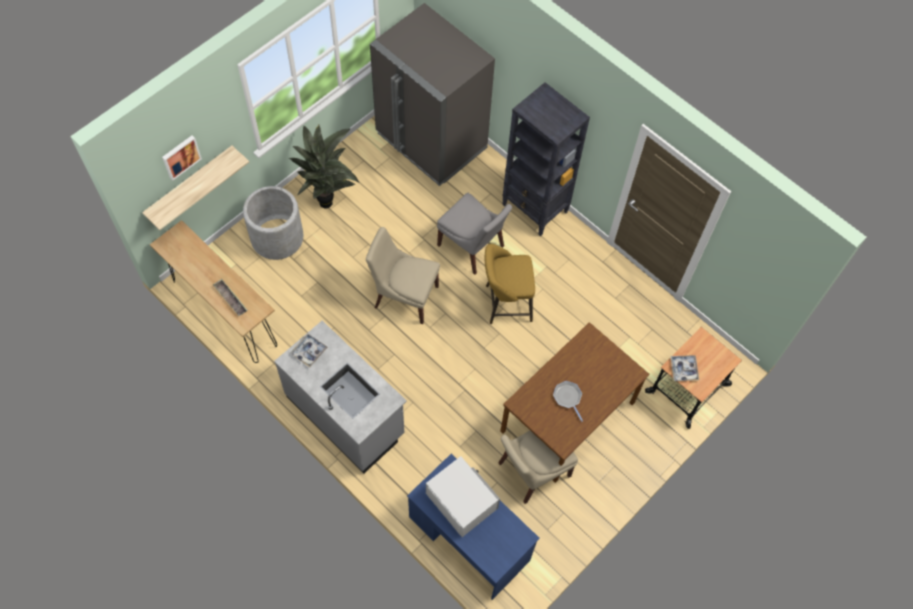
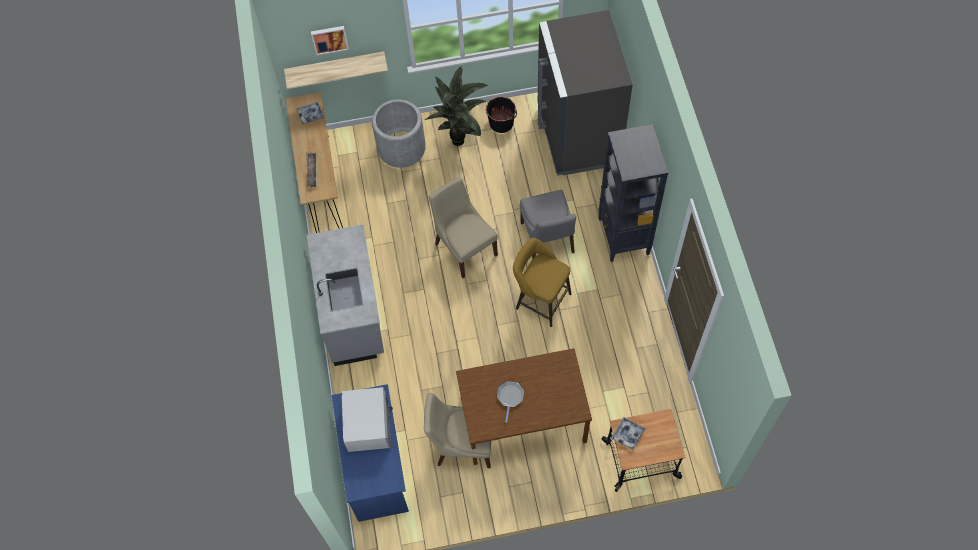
camera: 40 degrees right, 0 degrees up
tray [290,333,328,368] -> tray moved to [296,101,324,125]
none -> black bucket [486,97,517,133]

